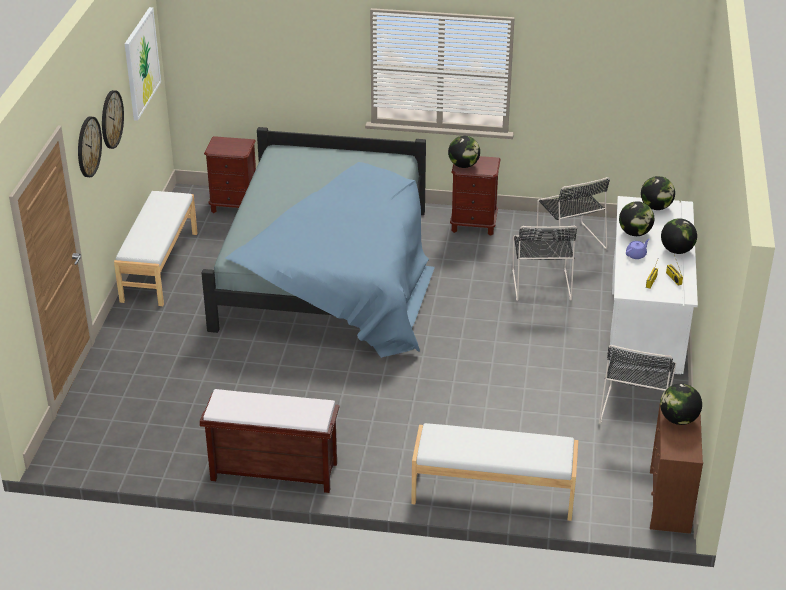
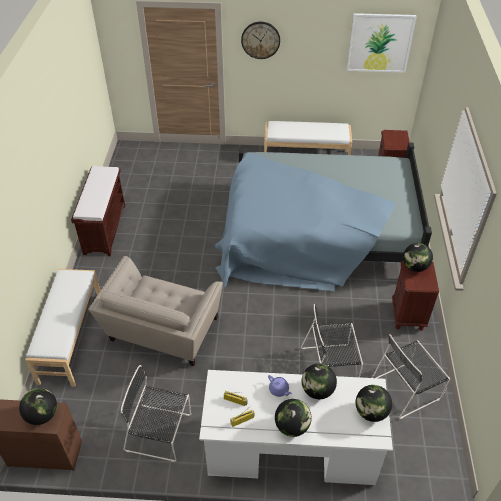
camera: 85 degrees right, 10 degrees up
wall clock [102,90,124,149] -> none
none -> beige armchair [88,256,223,366]

